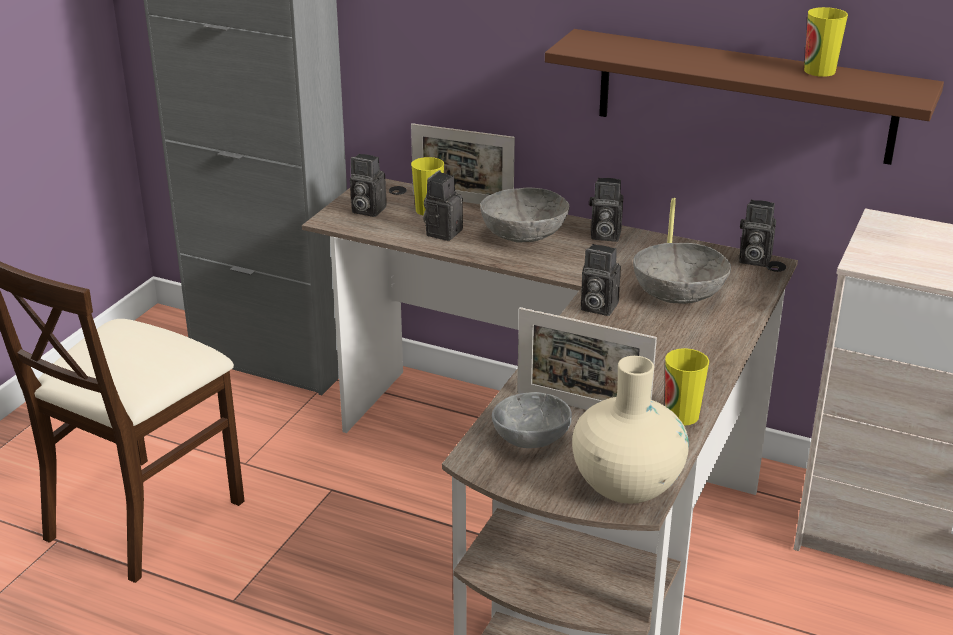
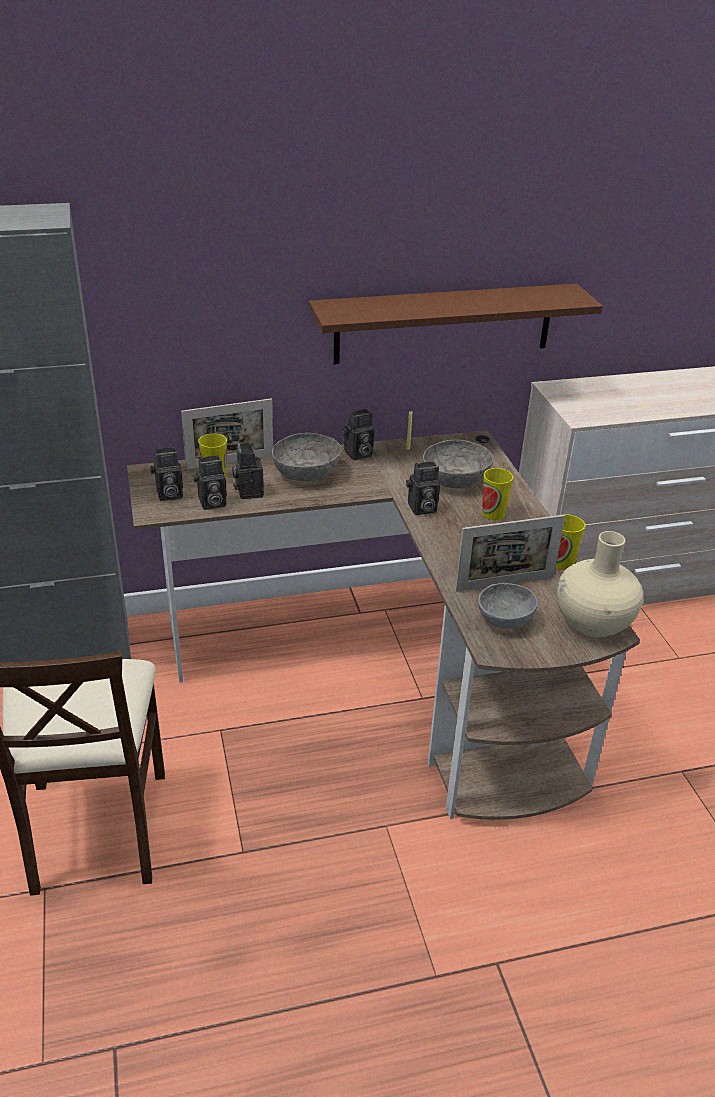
camera: 40 degrees left, 5 degrees up
camera [739,200,776,267] -> camera moved to [193,455,227,510]
cup [804,7,848,77] -> cup moved to [482,468,513,520]

